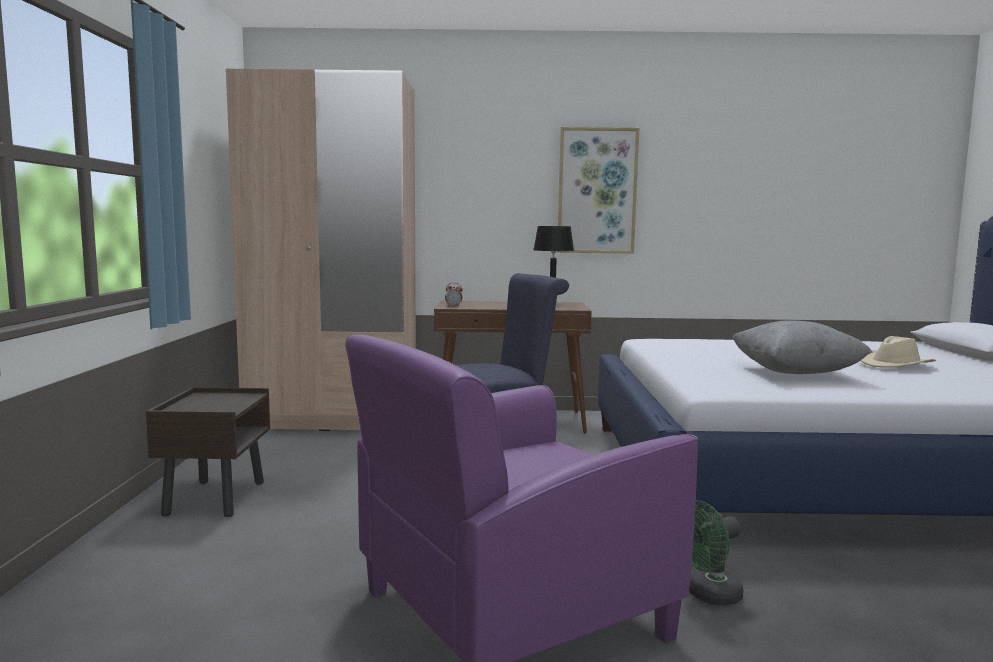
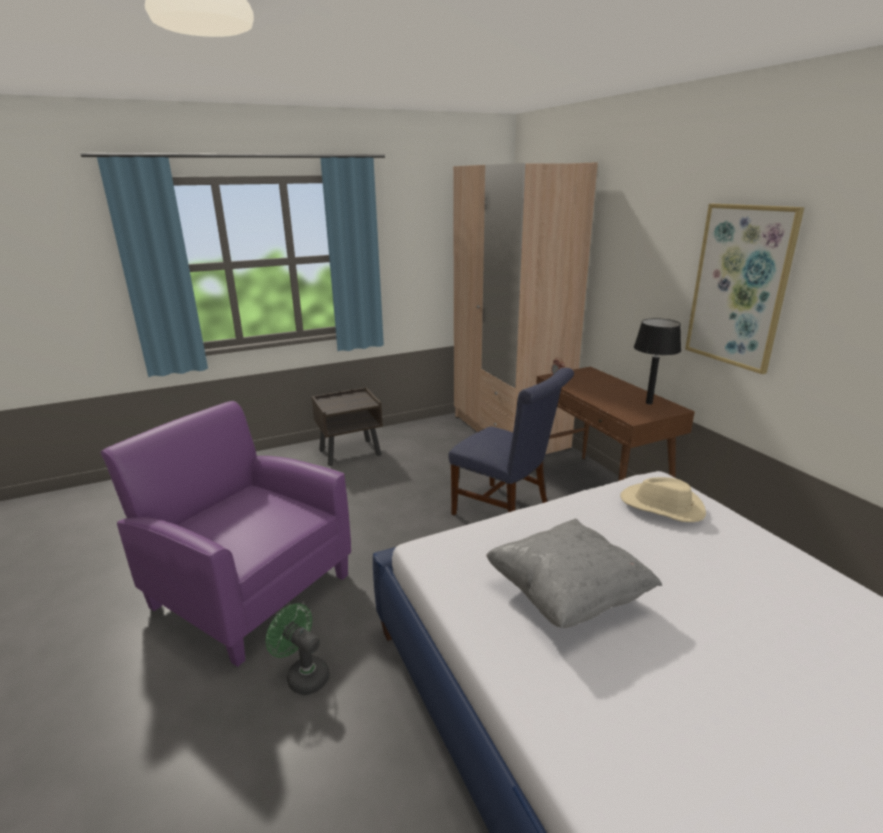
camera: 65 degrees right, 15 degrees up
beige hat [861,336,936,368] -> beige hat moved to [620,477,706,522]

